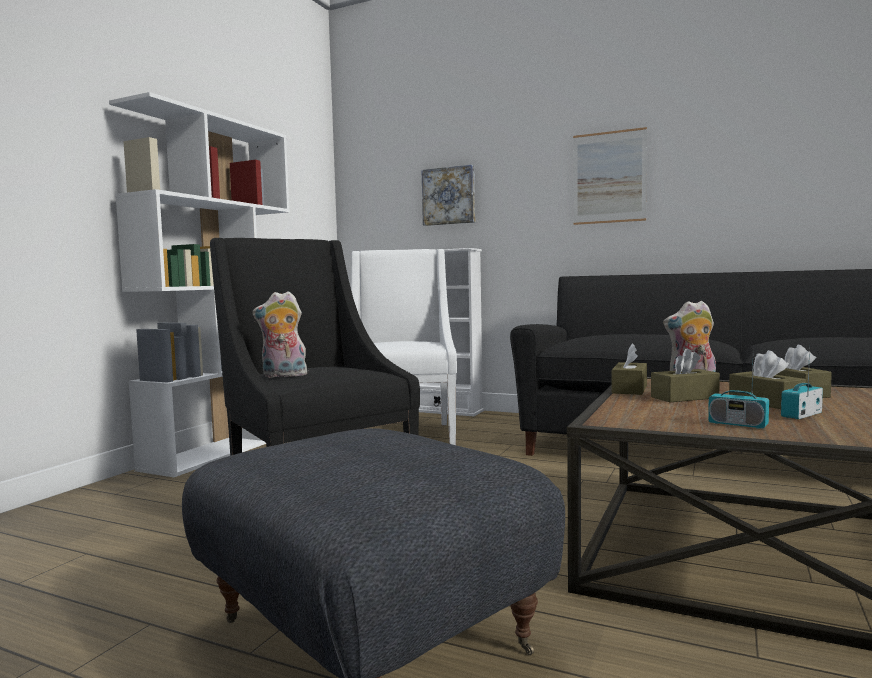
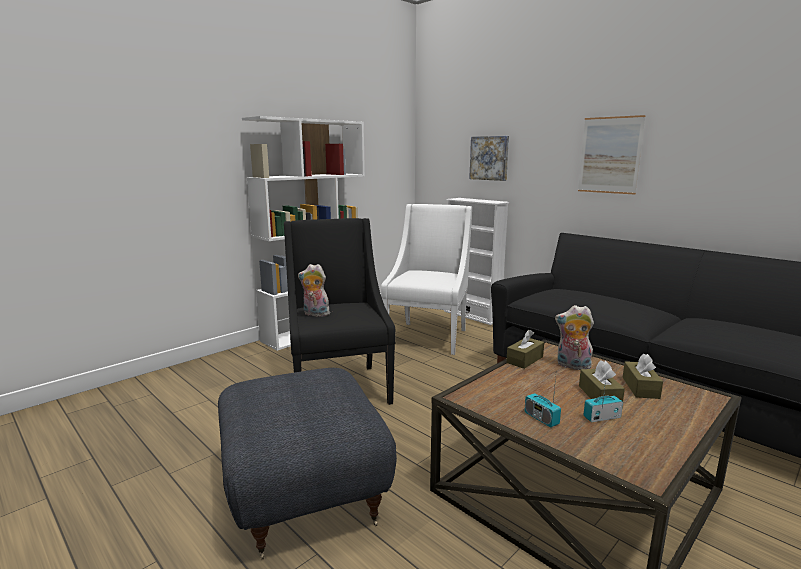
camera: 20 degrees right, 10 degrees up
brown tissue box [651,349,720,402] -> none

